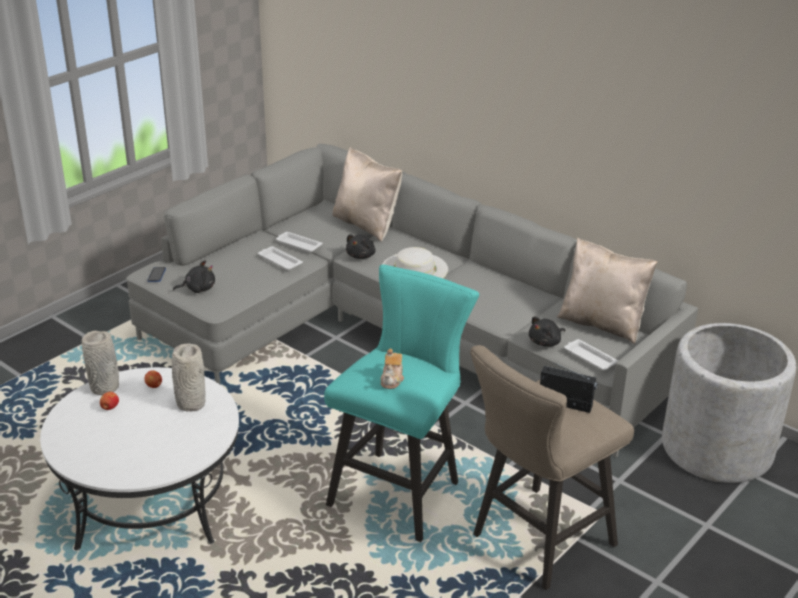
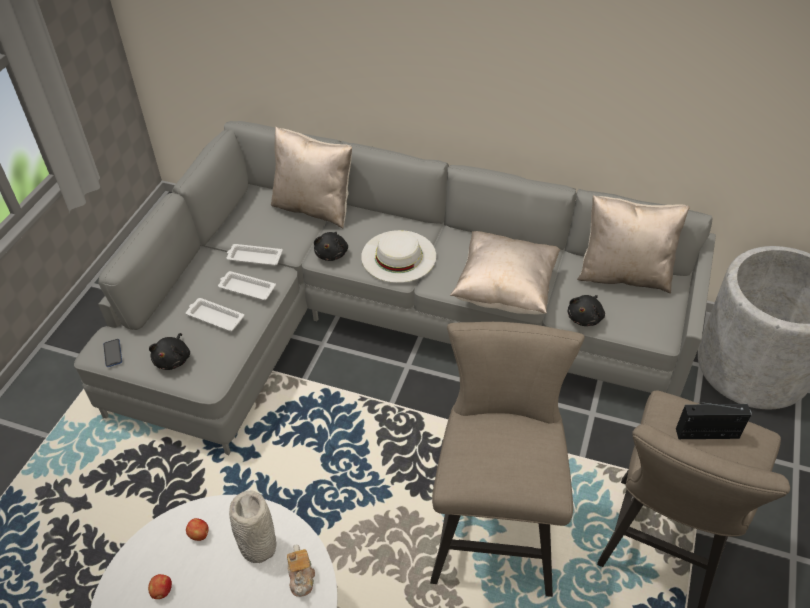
camera: 20 degrees left, 15 degrees up
grey vase [82,331,119,395] -> none
black plush toy [173,260,215,293] -> black plush toy turned 135 degrees clockwise [149,333,190,370]
turquoise stool [324,265,479,542] -> beige stool [430,322,585,597]
teapot [381,348,404,389] -> teapot moved to [287,545,315,597]
white tray [564,339,619,370] -> white tray moved to [186,298,245,331]
none -> beige pillow [450,231,560,315]

